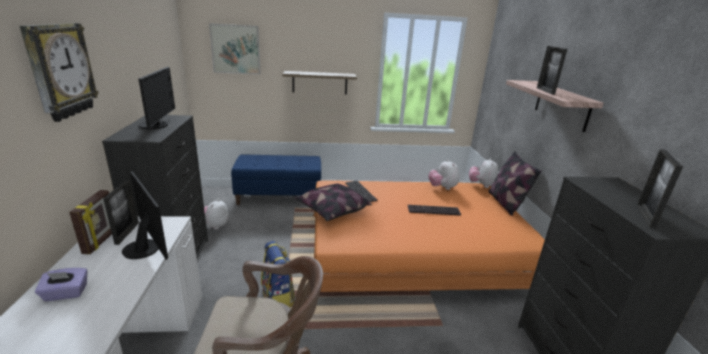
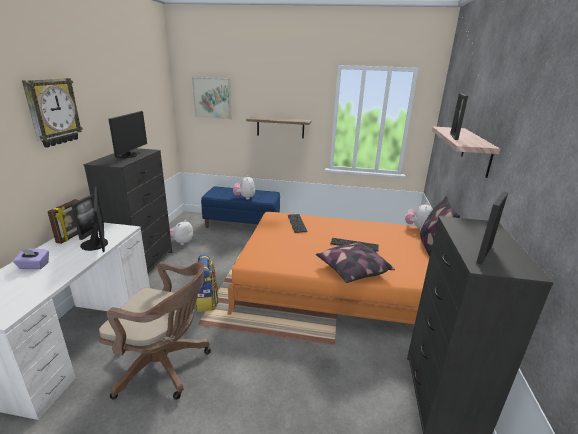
camera: 15 degrees right, 0 degrees up
pillow [295,184,372,221] -> pillow moved to [316,243,395,283]
plush toy [429,159,460,190] -> plush toy moved to [233,176,255,200]

